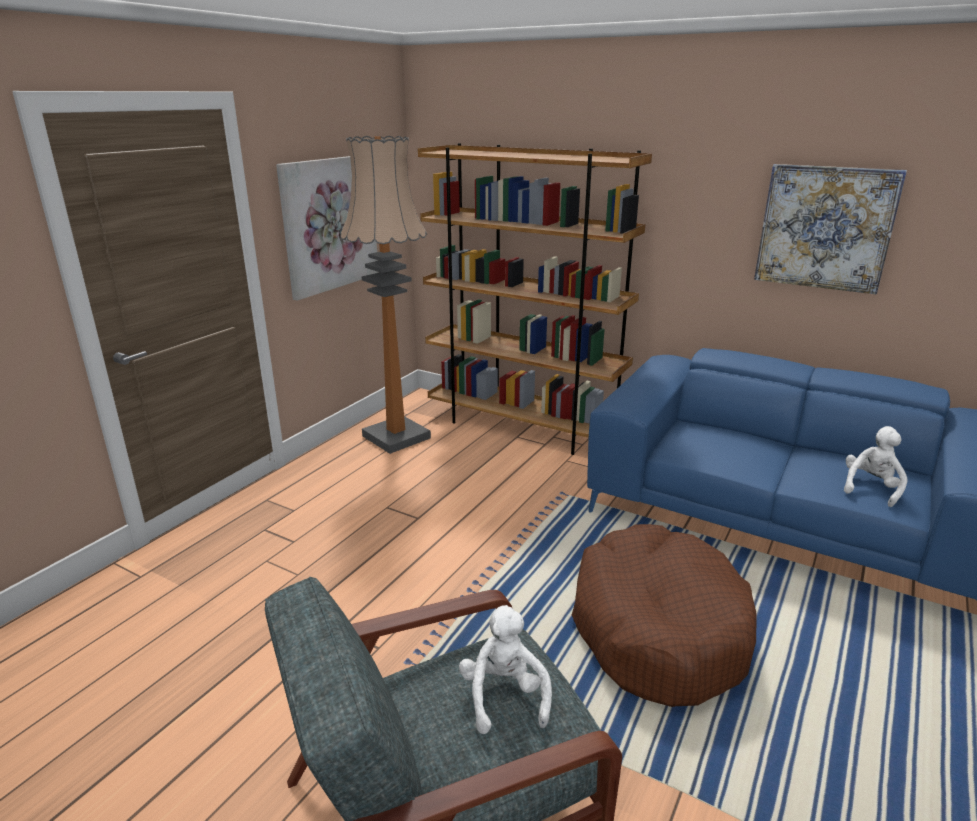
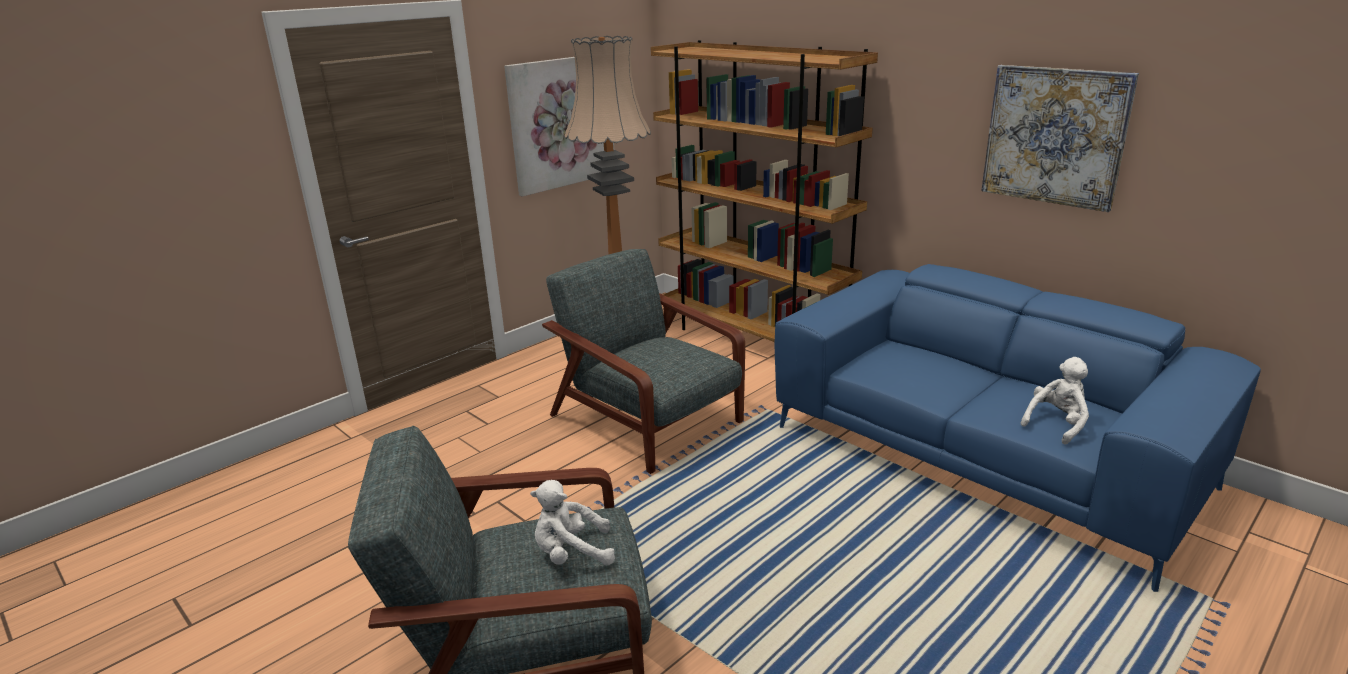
camera: 15 degrees right, 0 degrees up
white plush toy [459,605,552,734] -> white plush toy turned 105 degrees counterclockwise [530,480,615,565]
brown dog bed [572,524,757,707] -> none
none -> grey armchair [542,249,745,474]

